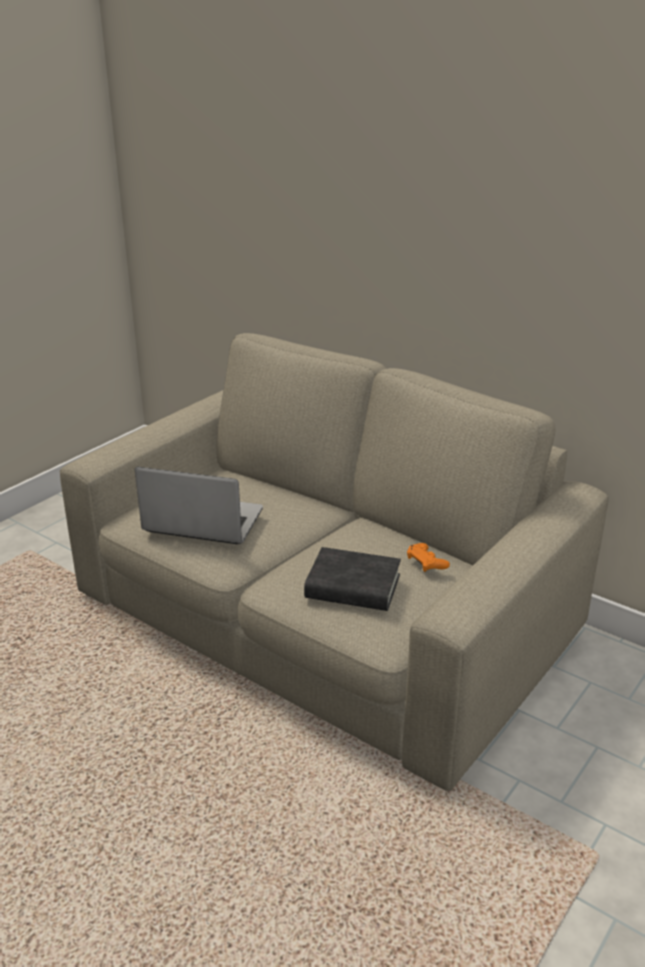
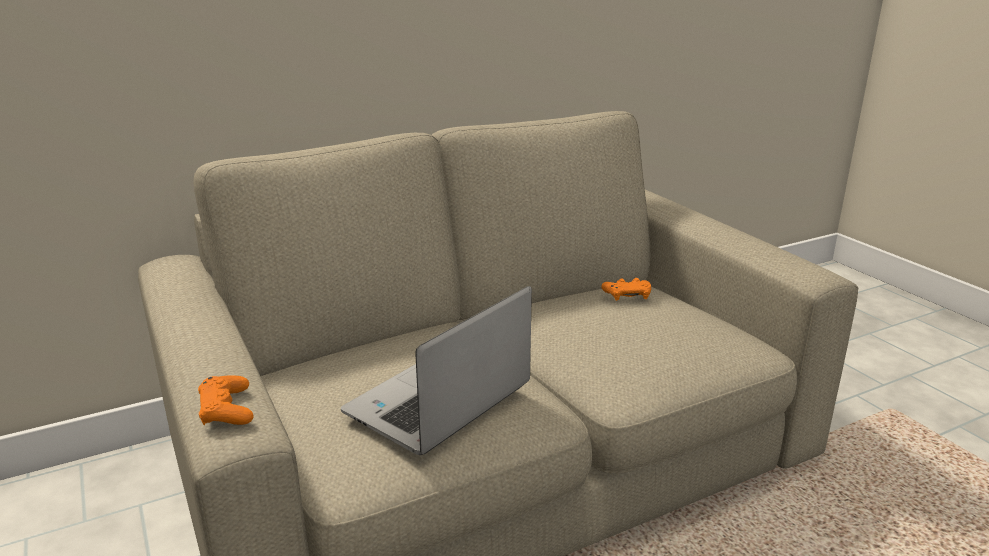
camera: 65 degrees left, 5 degrees down
black book [304,547,401,611] -> none
none -> orange game controller [198,375,254,425]

